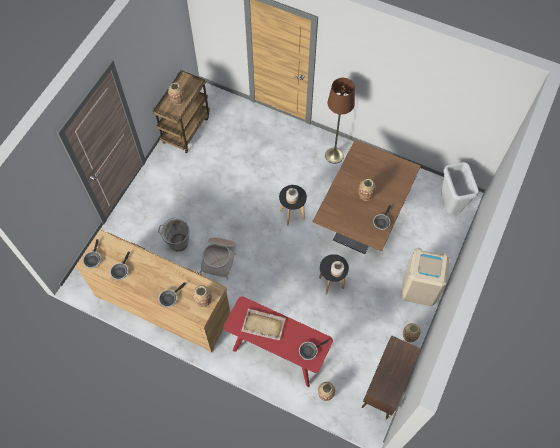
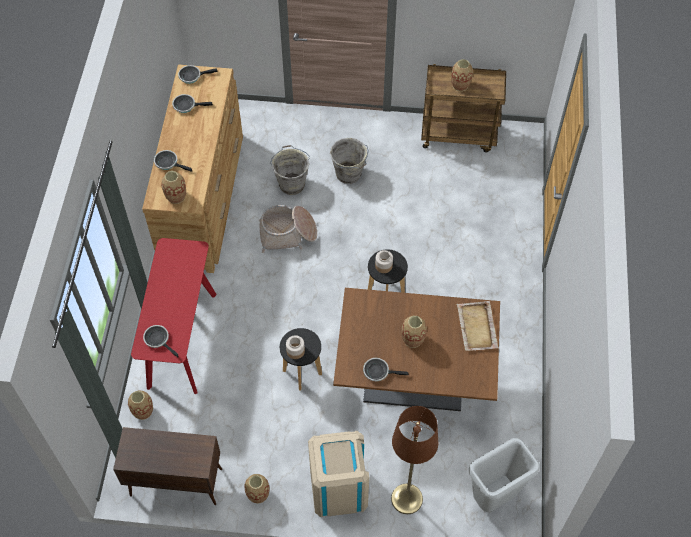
camera: 70 degrees right, 5 degrees down
beige tray [241,309,286,341] -> beige tray moved to [457,301,498,351]
brown floor lamp [325,78,355,164] -> brown floor lamp moved to [391,406,438,514]
none -> grey bucket [330,138,369,184]

